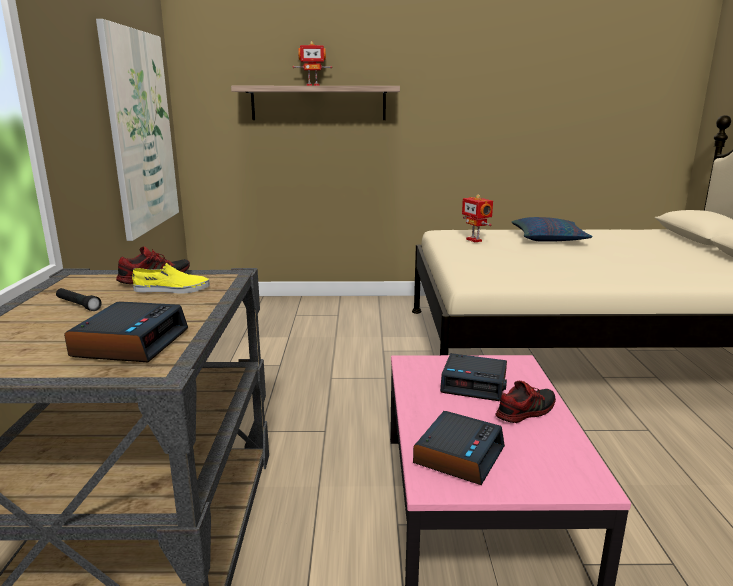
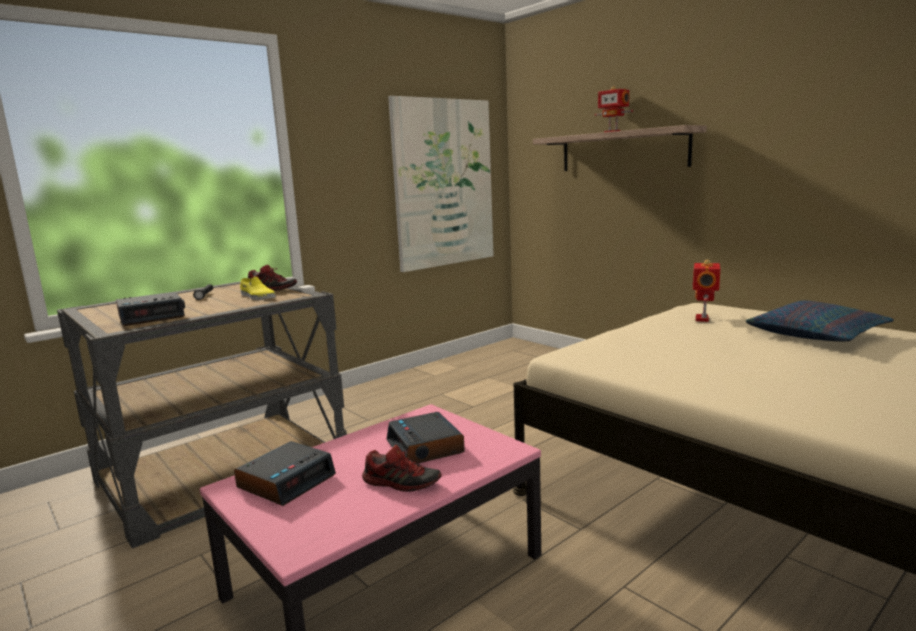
camera: 50 degrees right, 5 degrees down
alarm clock [413,411,505,485] -> alarm clock turned 45 degrees counterclockwise [234,441,336,506]

